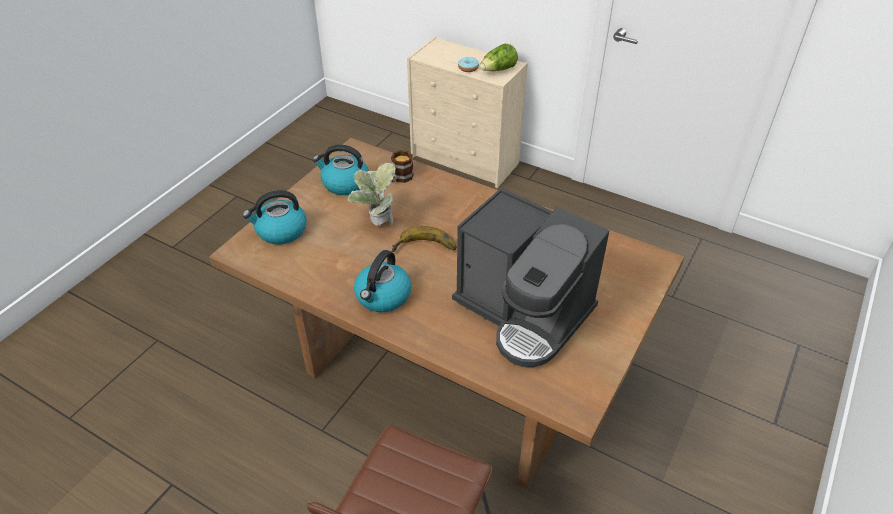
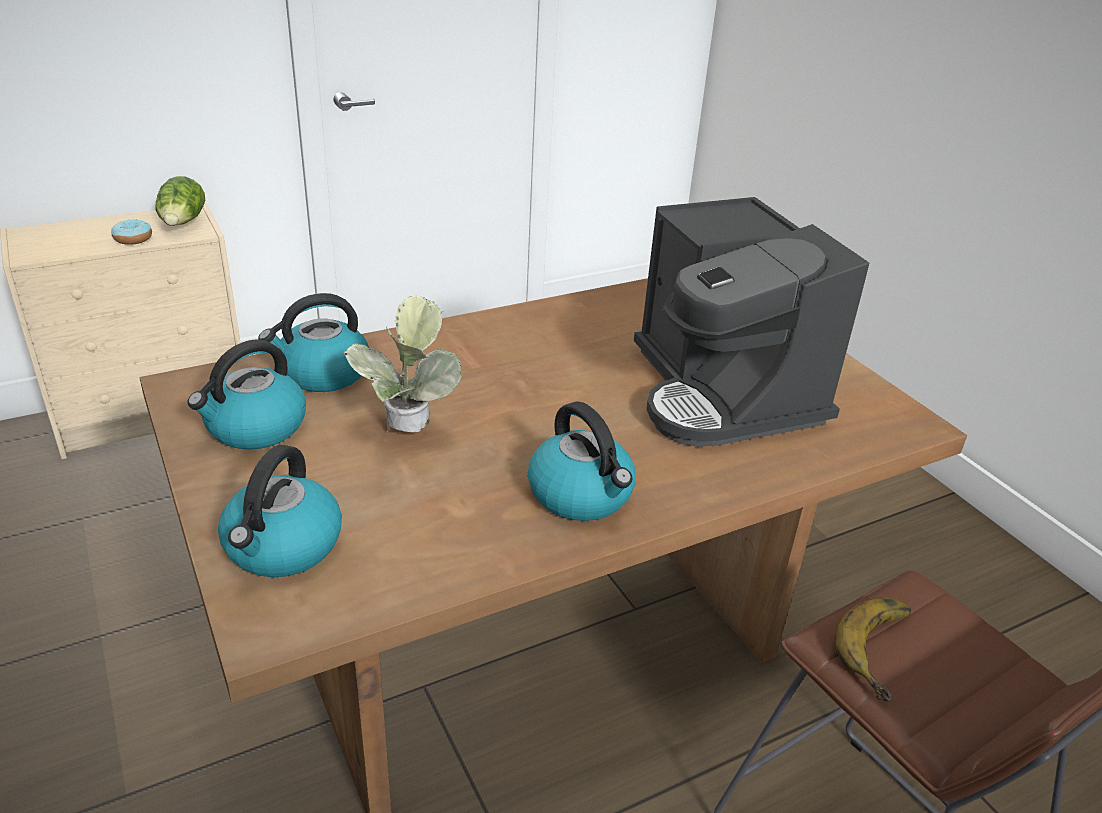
camera: 60 degrees left, 10 degrees down
mug [391,150,414,183] -> kettle [258,293,369,392]
banana [392,226,457,252] -> banana moved to [835,597,911,701]
coffee machine [452,188,609,368] -> coffee machine turned 90 degrees clockwise [634,197,869,447]

